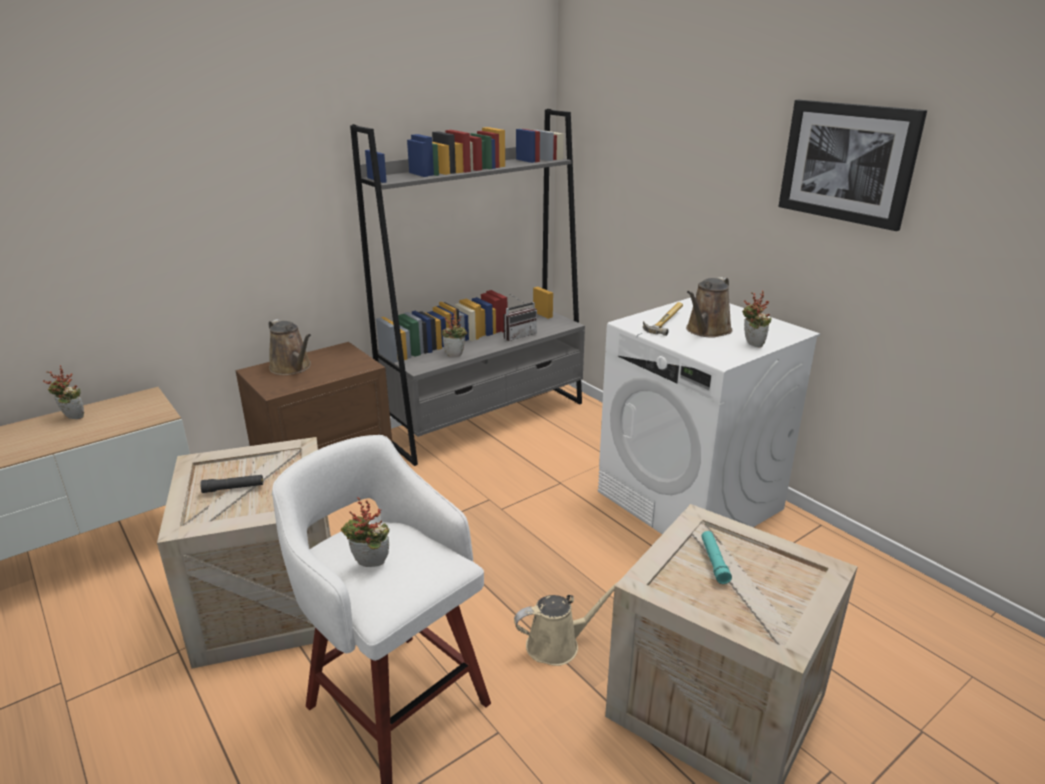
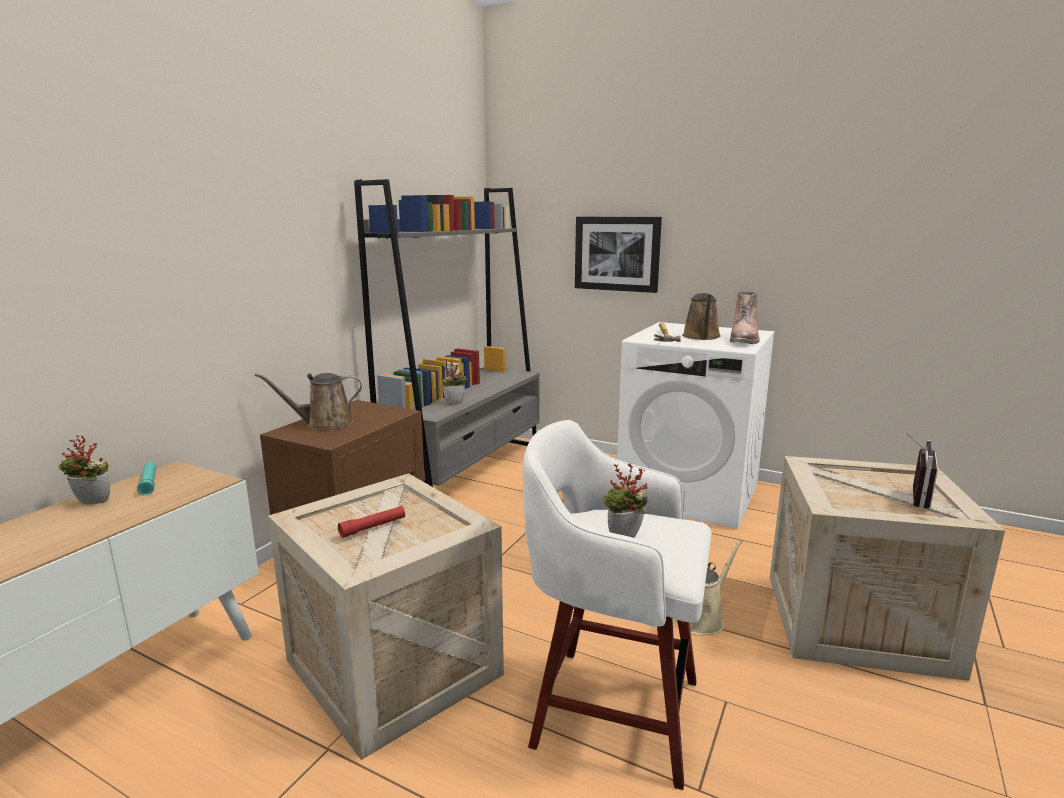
camera: 25 degrees left, 10 degrees down
black flashlight [201,475,263,493] -> red flashlight [338,506,405,538]
brown watering can [269,319,311,375] -> brown watering can turned 135 degrees clockwise [255,373,362,430]
radio [504,294,537,341] -> radio moved to [906,433,938,509]
turquoise flashlight [701,531,732,584] -> turquoise flashlight moved to [137,462,157,495]
potted plant [742,290,771,348] -> brown boot [730,291,760,344]
picture [778,100,927,231] -> picture moved to [575,217,662,293]

